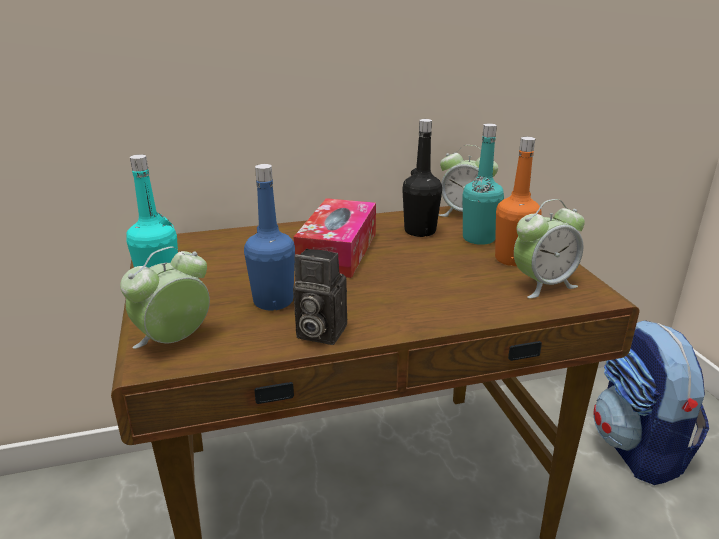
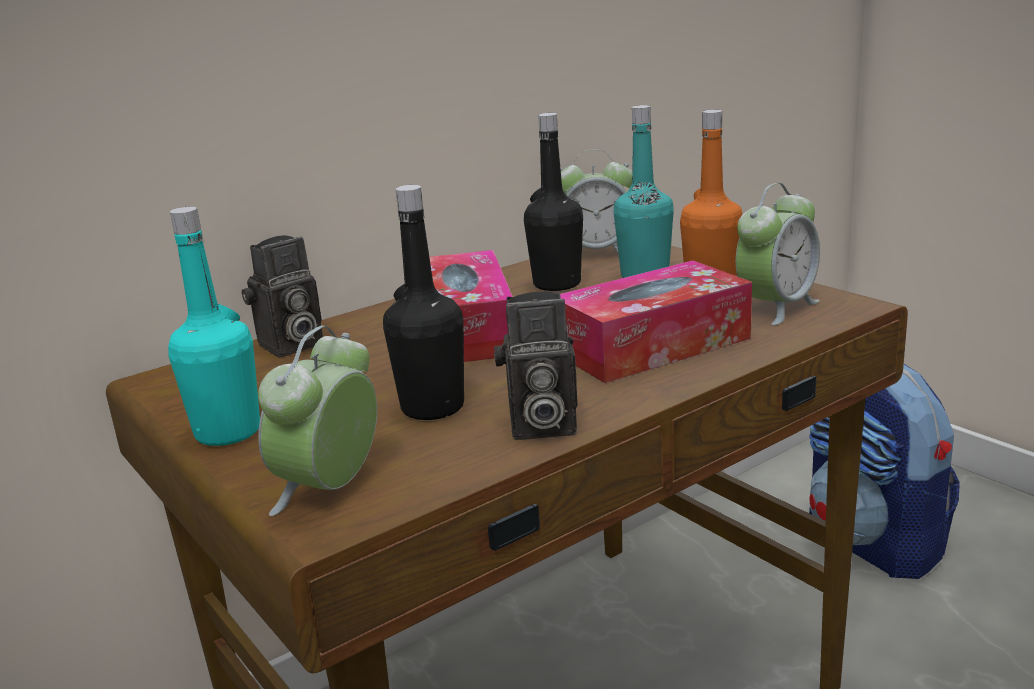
camera: 20 degrees left, 5 degrees down
blue bottle [244,164,295,310] -> black bottle [383,185,464,420]
none -> camera [242,235,323,357]
none -> tissue box [560,260,752,383]

